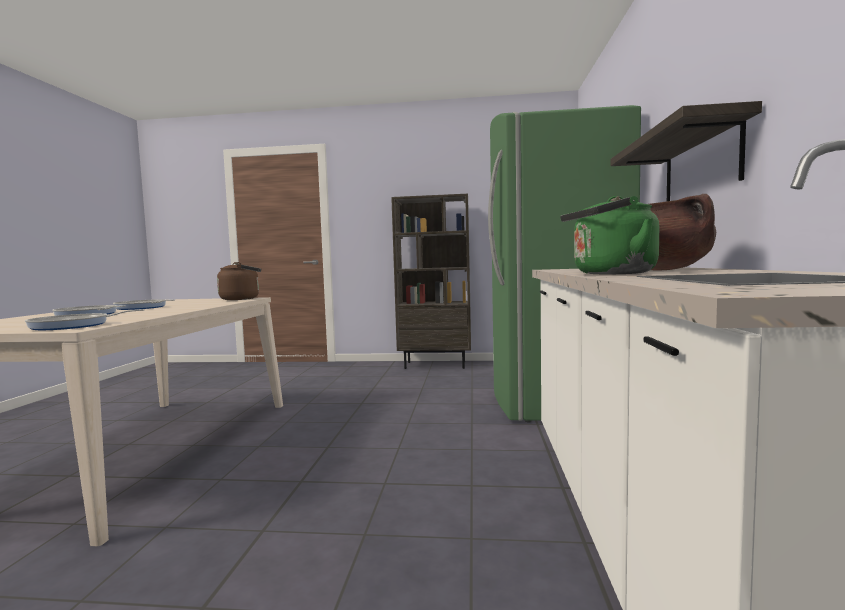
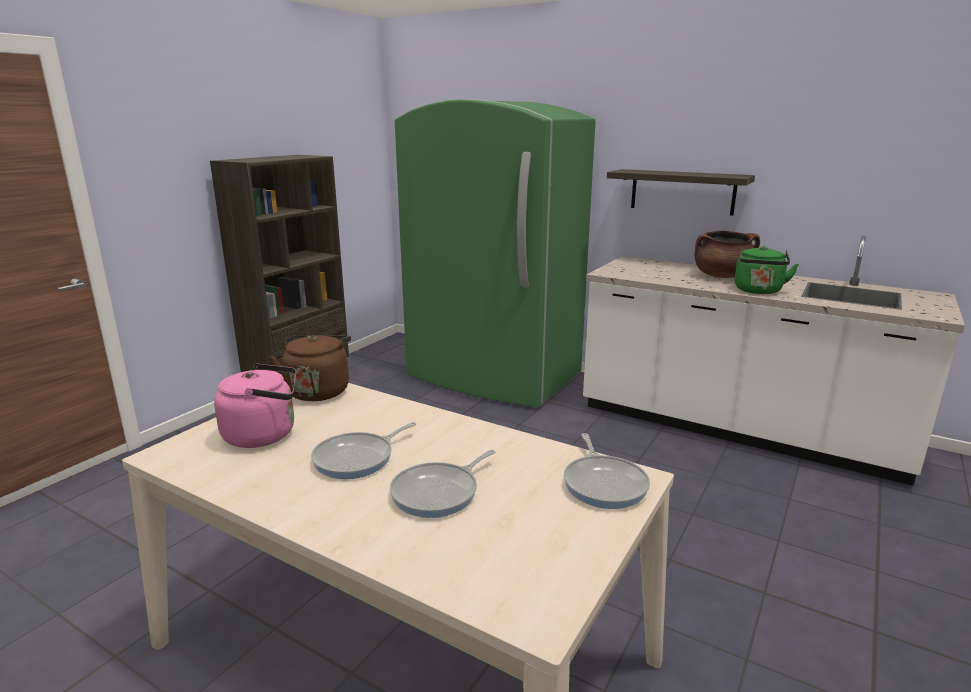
camera: 65 degrees left, 15 degrees up
none -> pink kettle [214,363,296,448]

